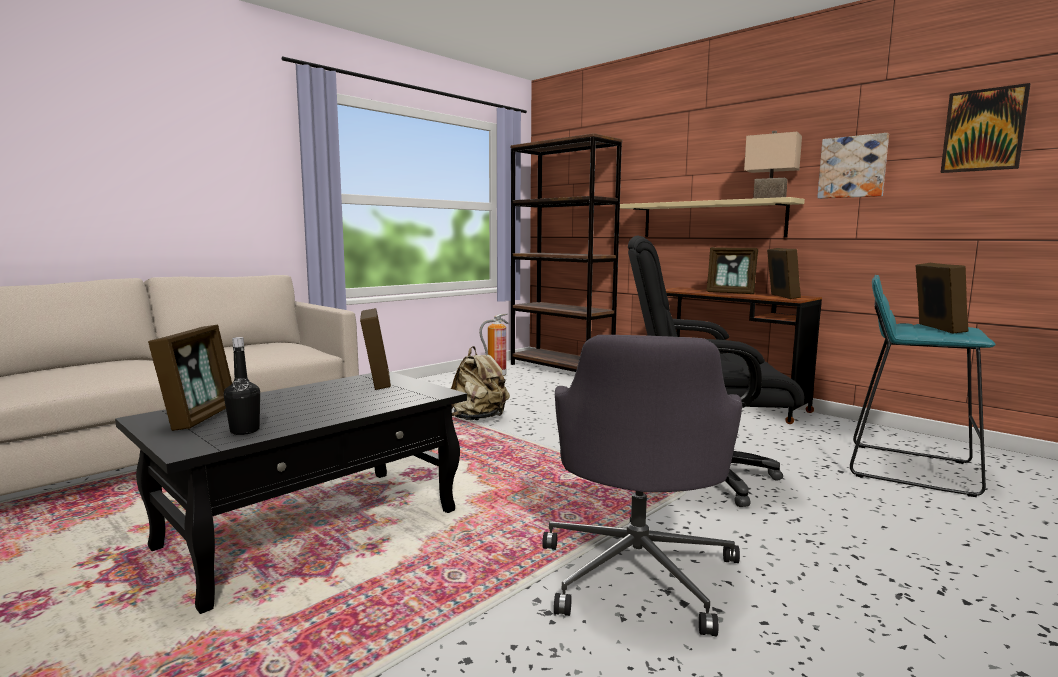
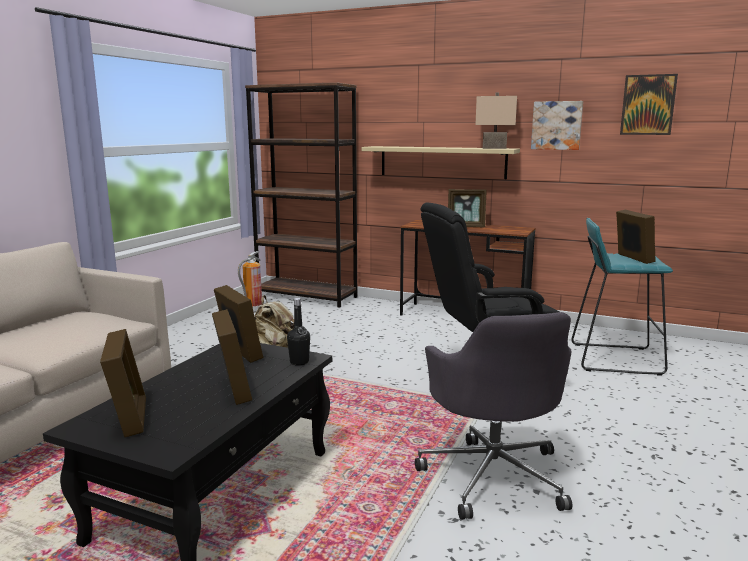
camera: 20 degrees left, 5 degrees up
black bottle [224,337,260,435] -> black bottle moved to [287,298,310,366]
picture frame [767,248,801,299] -> picture frame moved to [212,309,252,405]

